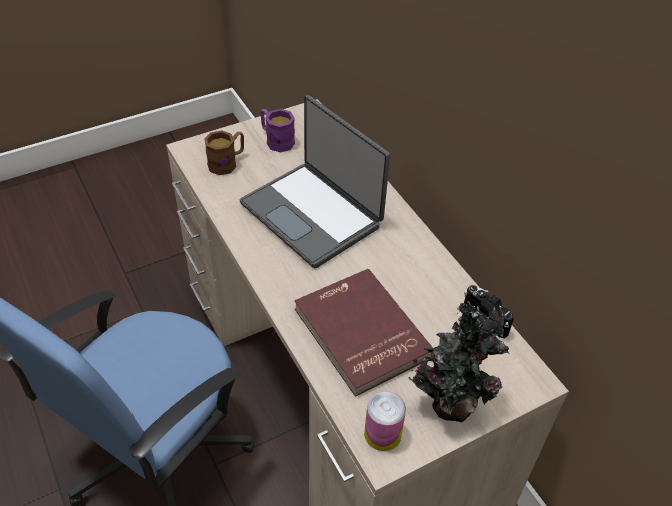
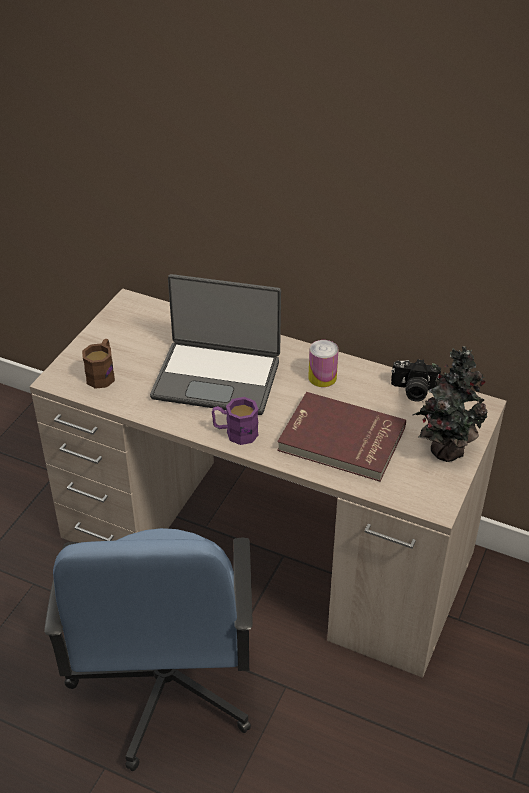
camera: 35 degrees left, 5 degrees down
purple mug [260,109,295,153] -> purple mug moved to [212,397,259,445]
can [364,391,406,451] -> can moved to [308,340,339,387]

